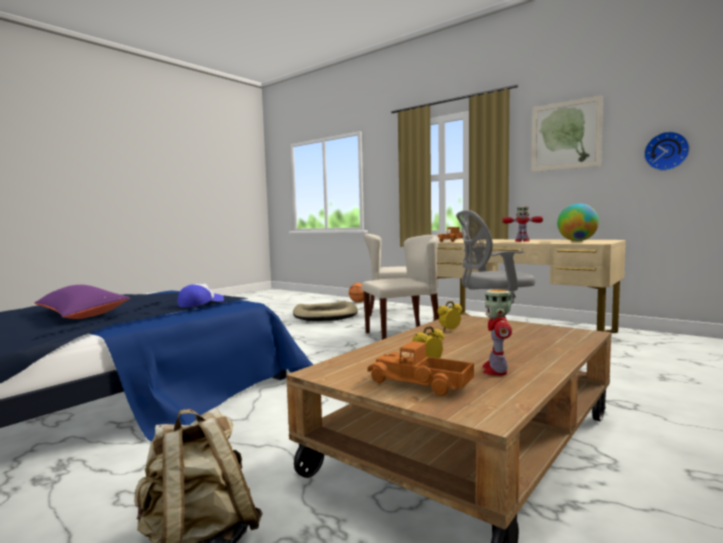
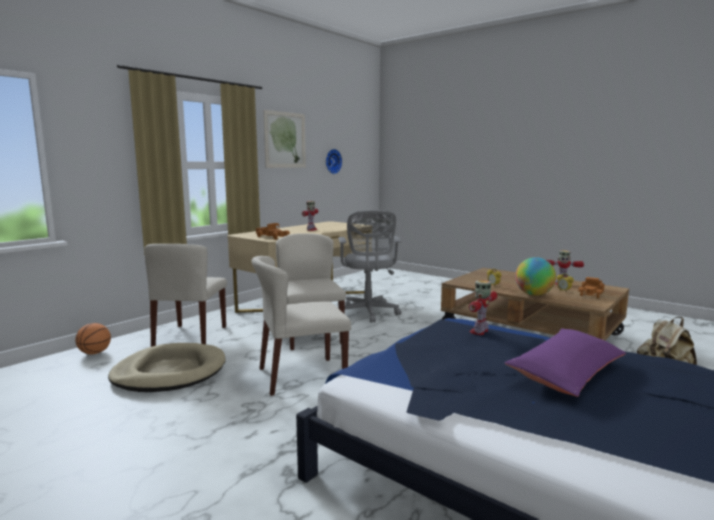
camera: 90 degrees left, 5 degrees up
cap [178,283,224,307] -> toy robot [469,280,497,335]
globe [557,203,599,241] -> globe moved to [515,257,556,296]
none -> beige chair [252,256,351,396]

